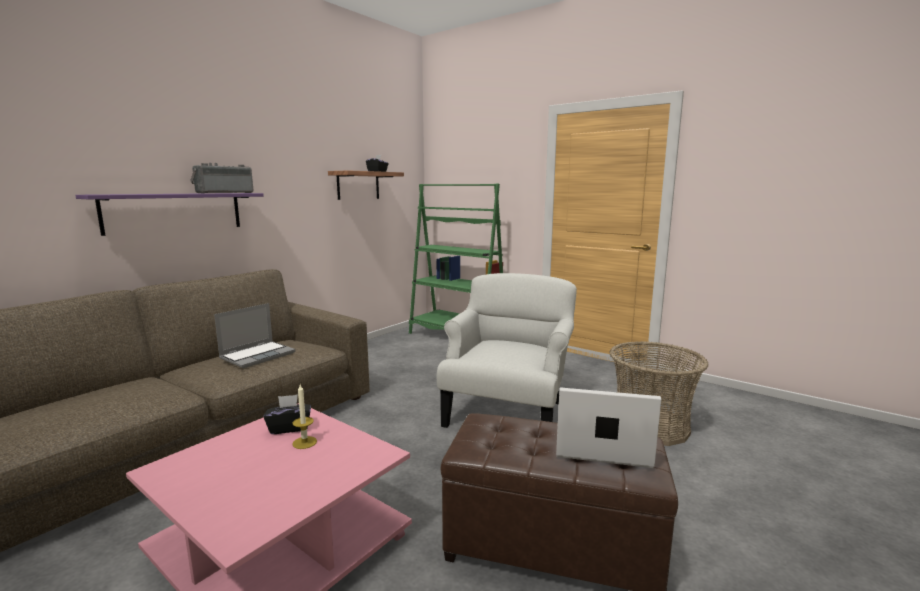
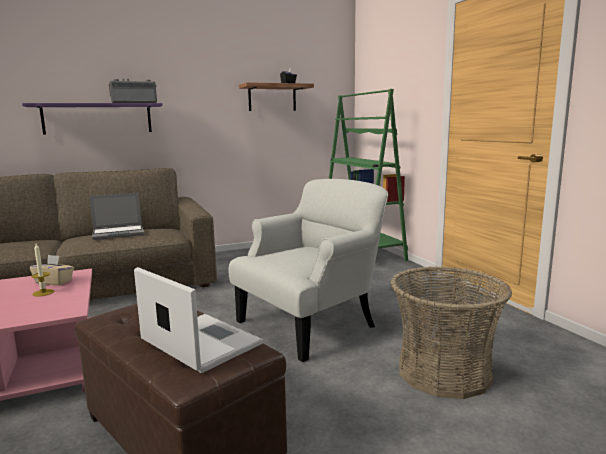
camera: 30 degrees right, 0 degrees up
black tissue box [264,395,311,434] -> beige tissue box [30,255,74,286]

